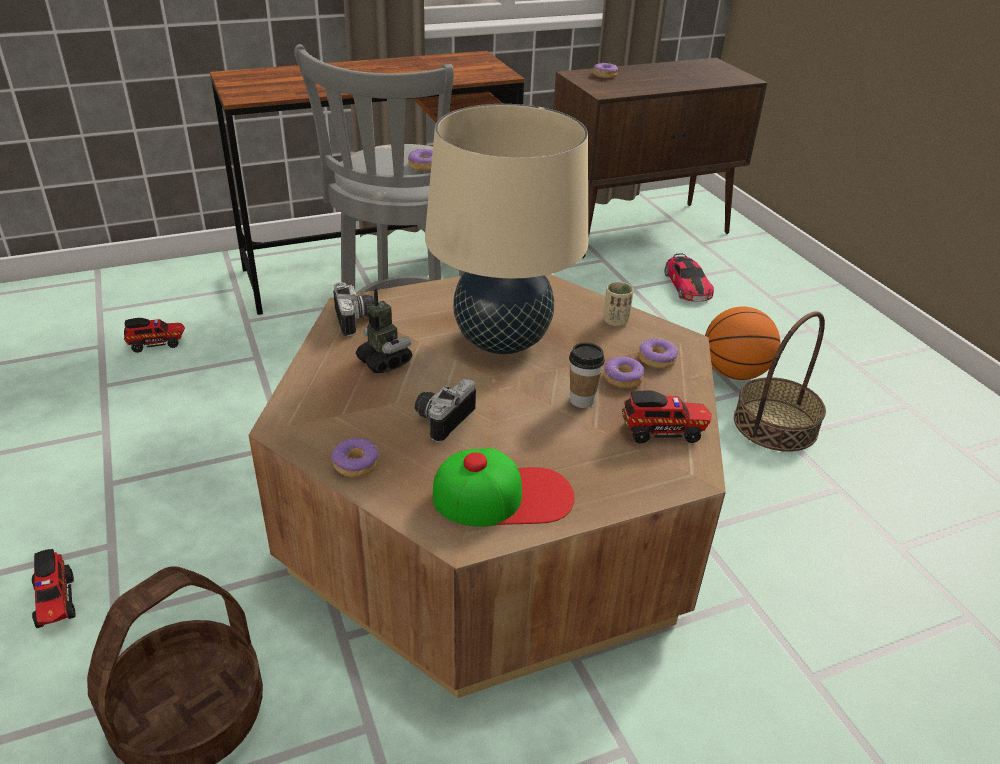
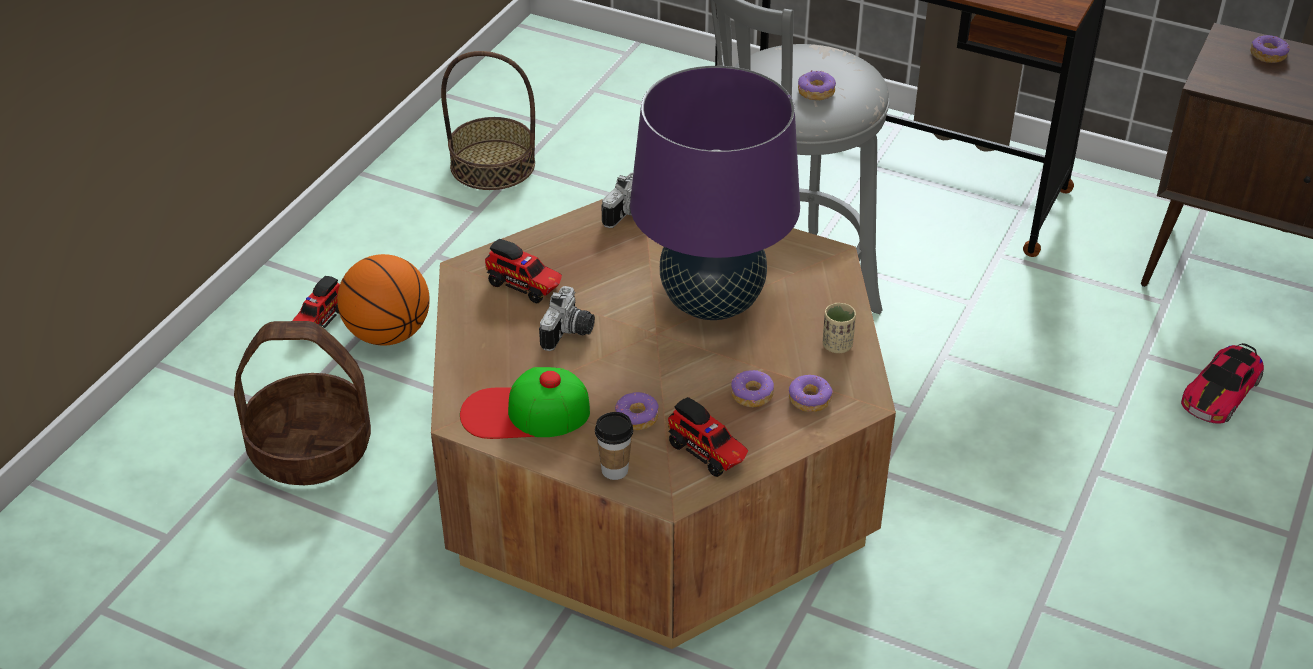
camera: 50 degrees right, 5 degrees up
toy truck [124,318,185,353] -> toy truck moved to [485,239,562,303]
donut [332,438,380,477] -> donut moved to [615,392,659,430]
toy robot [356,289,412,373] -> none
camera [415,379,476,442] -> camera turned 120 degrees clockwise [539,286,595,351]
beige table lamp [425,104,588,354] -> purple table lamp [630,66,800,320]
cap [433,448,575,527] -> cap turned 135 degrees clockwise [460,367,590,439]
cup [569,342,605,408] -> cup moved to [595,412,633,480]
basketball [705,307,780,380] -> basketball moved to [337,254,430,346]
basket [734,311,826,452] -> basket moved to [441,51,535,190]

